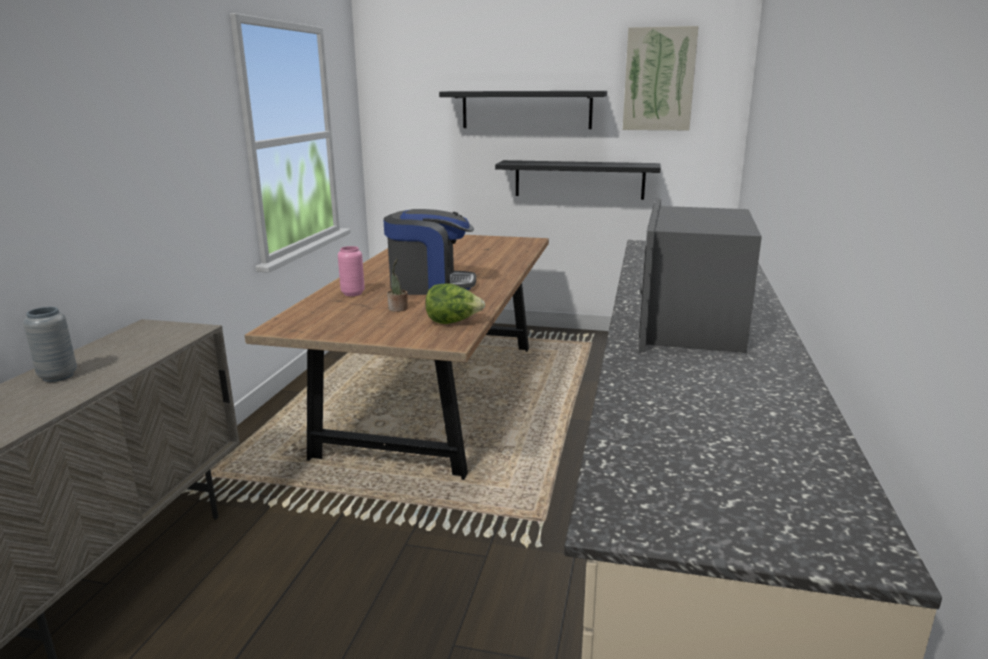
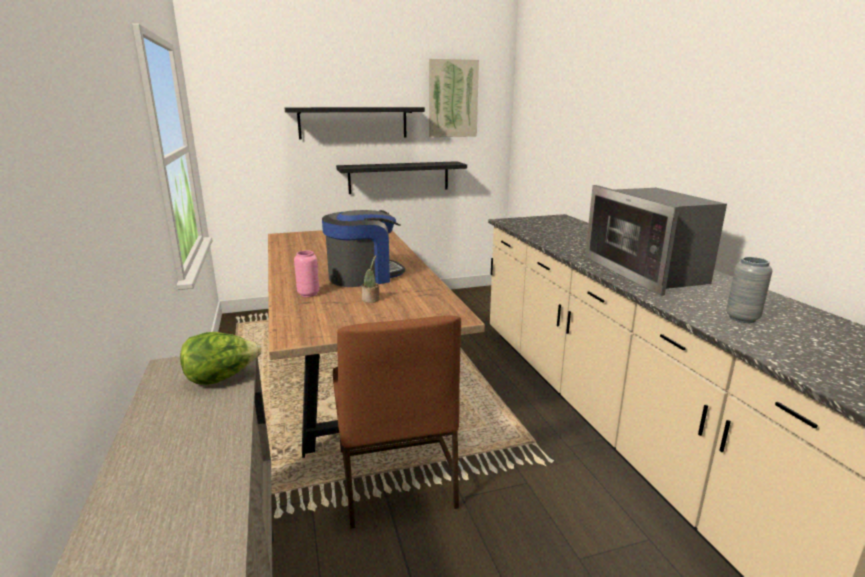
camera: 30 degrees left, 0 degrees up
grey vase [23,307,77,382] -> grey vase moved to [726,257,772,323]
lettuce [426,283,485,324] -> lettuce moved to [180,332,262,385]
none -> brown chair [333,316,461,529]

